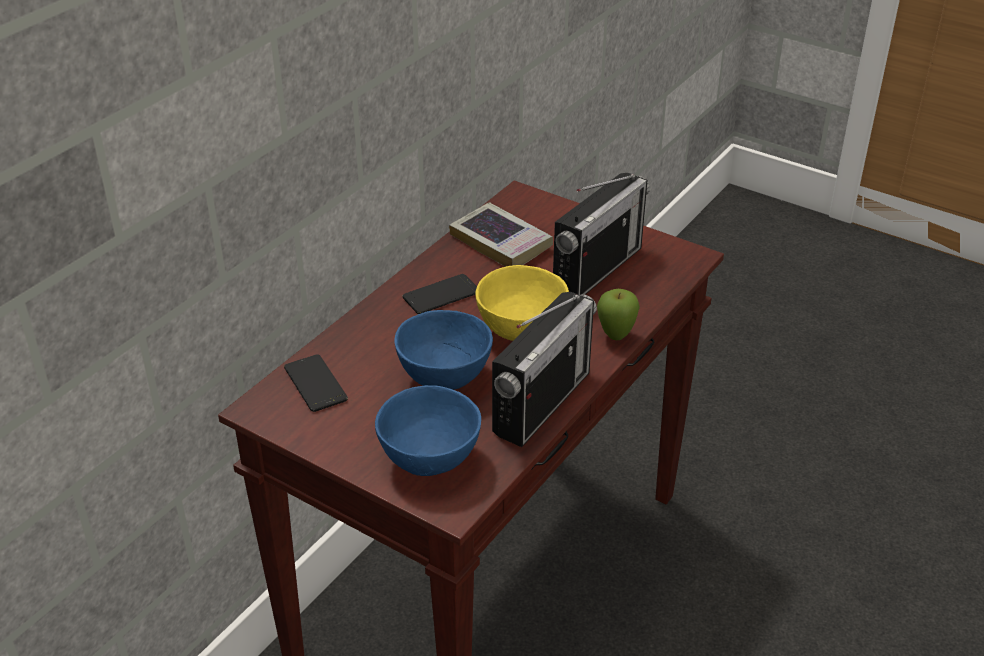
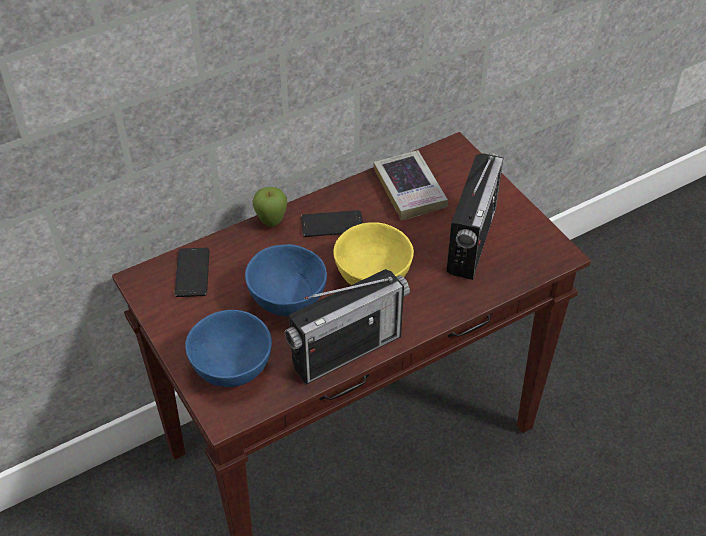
camera: 25 degrees right, 10 degrees up
radio [553,173,650,295] -> radio turned 45 degrees counterclockwise [446,153,503,280]
apple [597,289,640,340] -> apple moved to [253,187,287,227]

